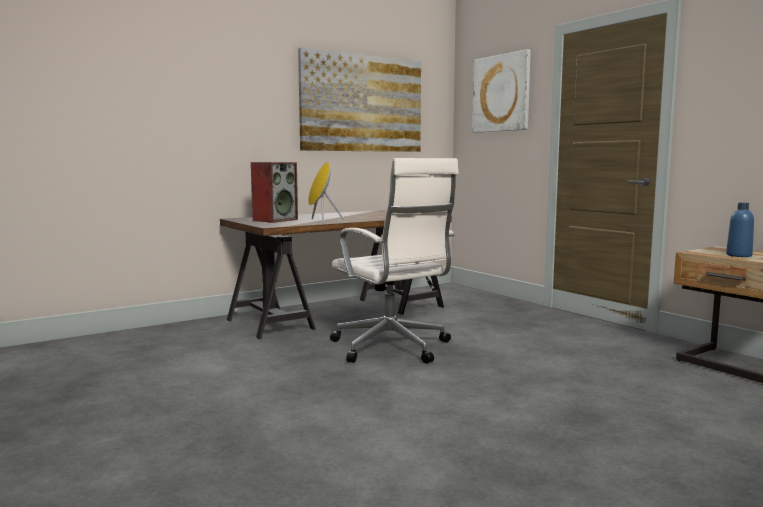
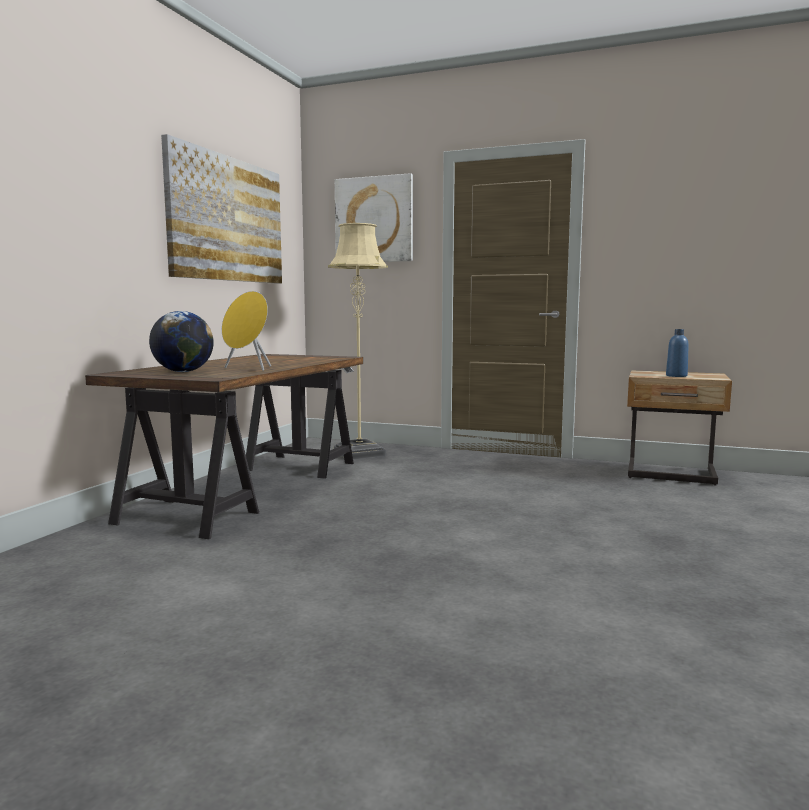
camera: 35 degrees left, 0 degrees up
speaker [251,162,298,223] -> globe [149,311,214,372]
white office chair [330,158,459,364] -> none
none -> beige floor lamp [328,223,388,459]

